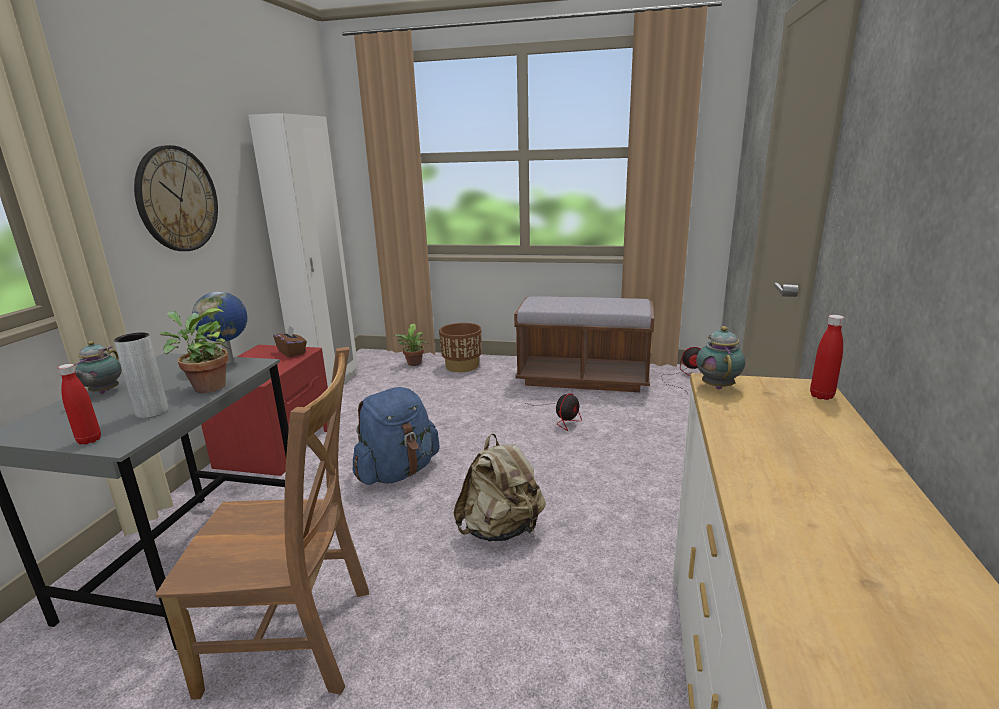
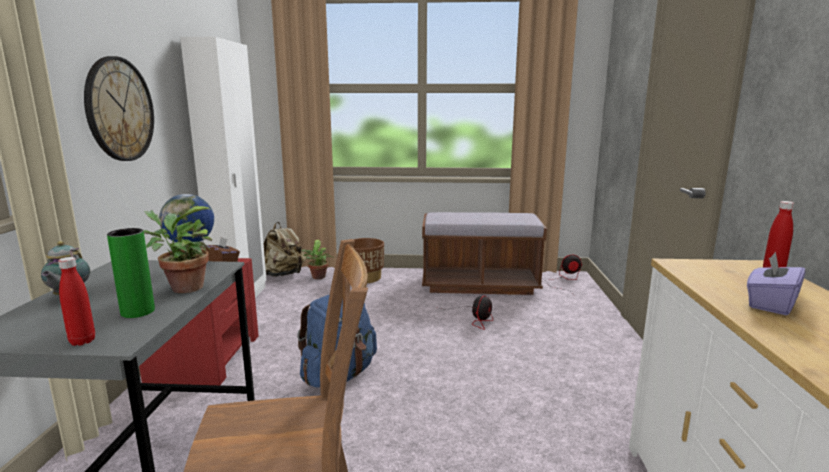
camera: 10 degrees left, 5 degrees down
grey vase [114,332,168,418] -> green vase [107,228,155,318]
beige backpack [453,434,546,542] -> beige backpack moved to [264,222,306,277]
teapot [696,326,745,389] -> none
none -> purple tissue box [747,252,806,315]

